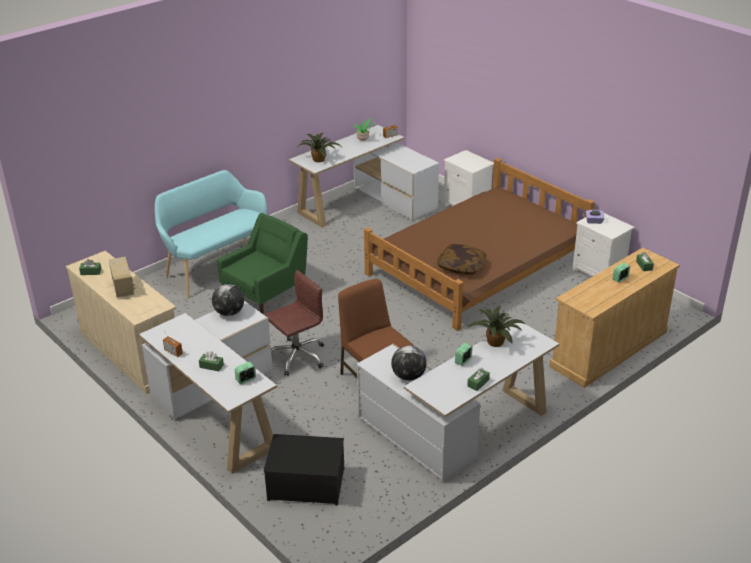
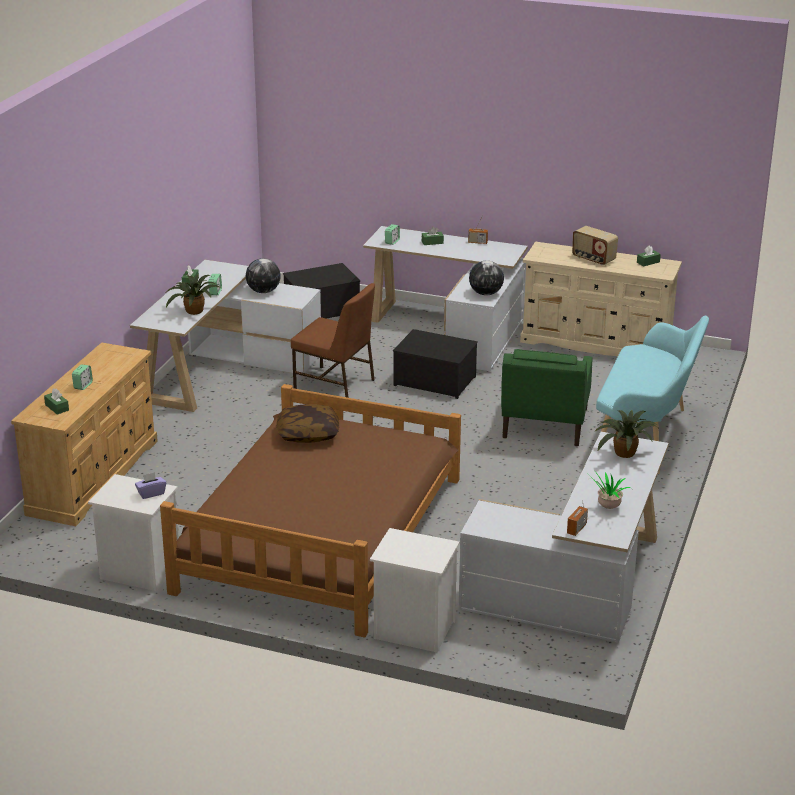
camera: 150 degrees right, 5 degrees down
brown office chair [264,270,324,376] -> storage box [393,329,478,399]

